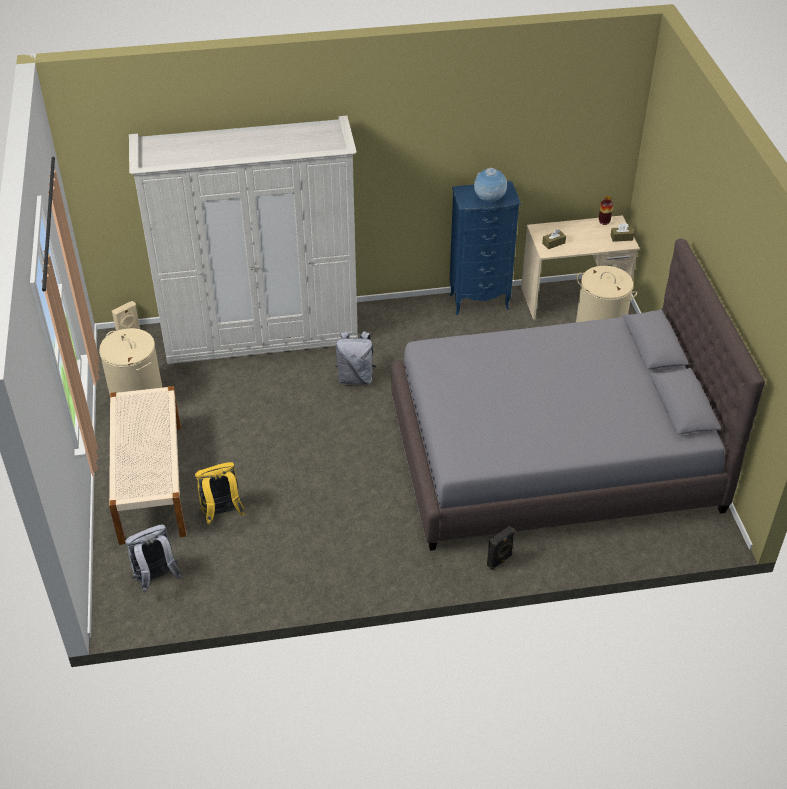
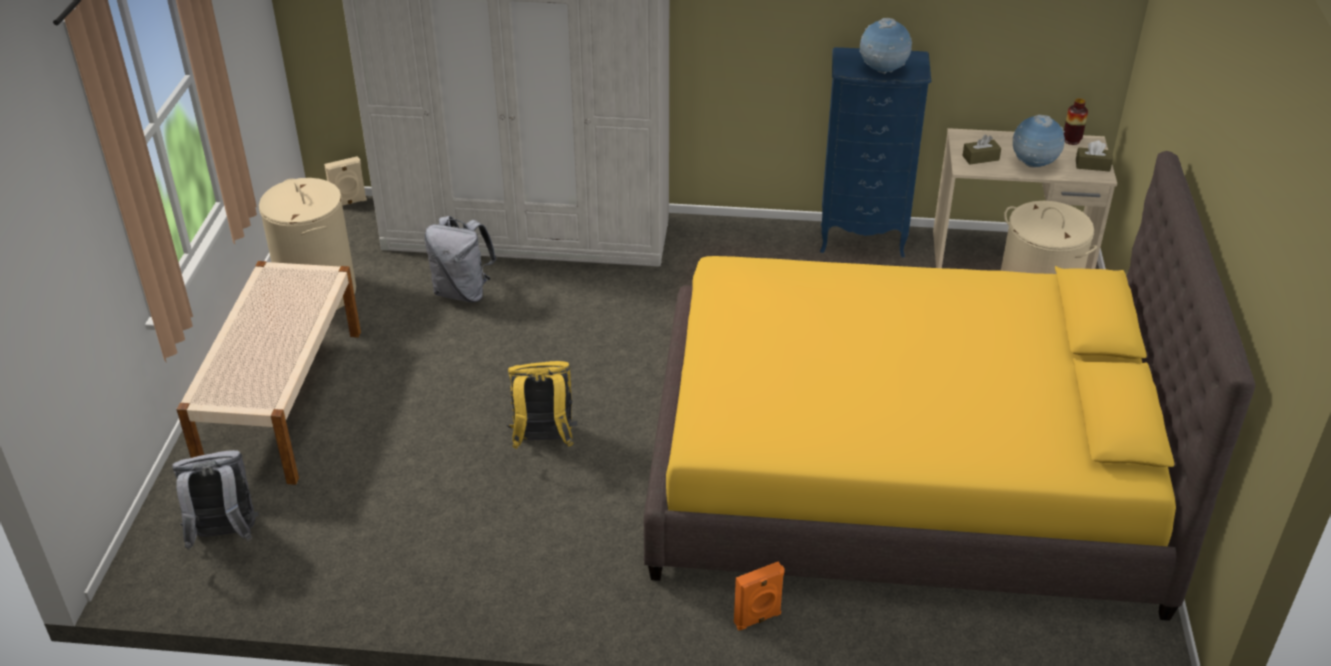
camera: 15 degrees right, 5 degrees down
yellow backpack [195,462,246,524] -> yellow backpack moved to [507,361,577,449]
grey backpack [335,331,376,385] -> grey backpack moved to [425,216,497,303]
grey bed [391,238,765,551] -> yellow bed [644,151,1255,621]
black speaker [487,526,515,570] -> orange speaker [734,562,785,630]
none -> globe [1013,115,1065,168]

